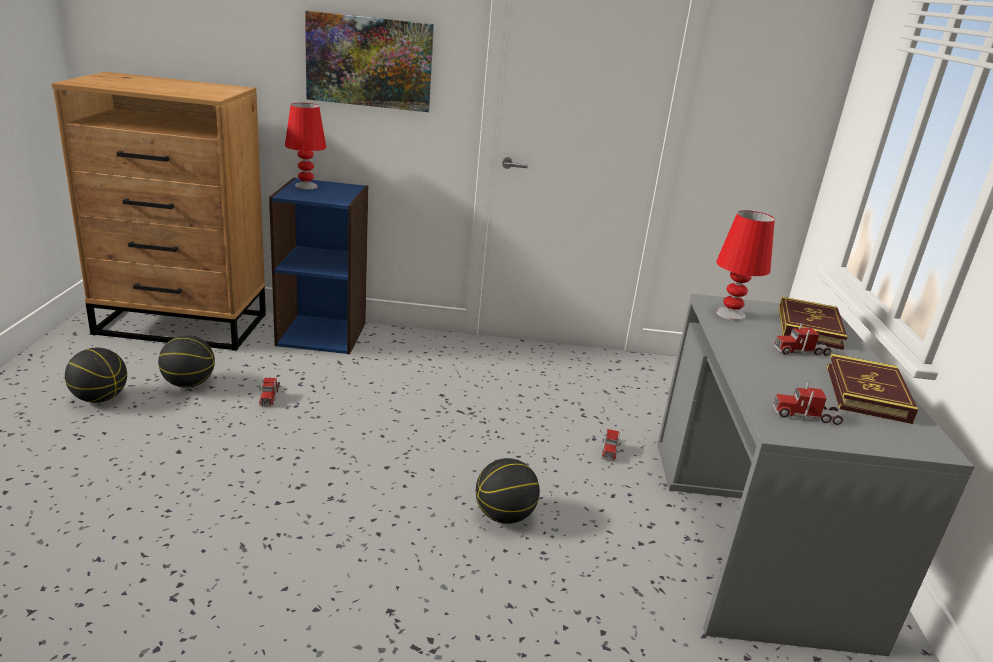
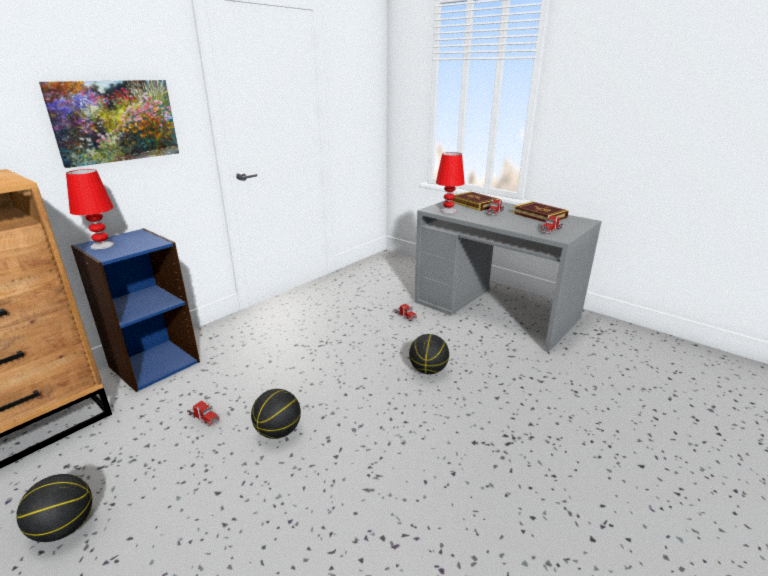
camera: 50 degrees left, 0 degrees up
basketball [158,335,215,388] -> basketball moved to [251,389,301,439]

